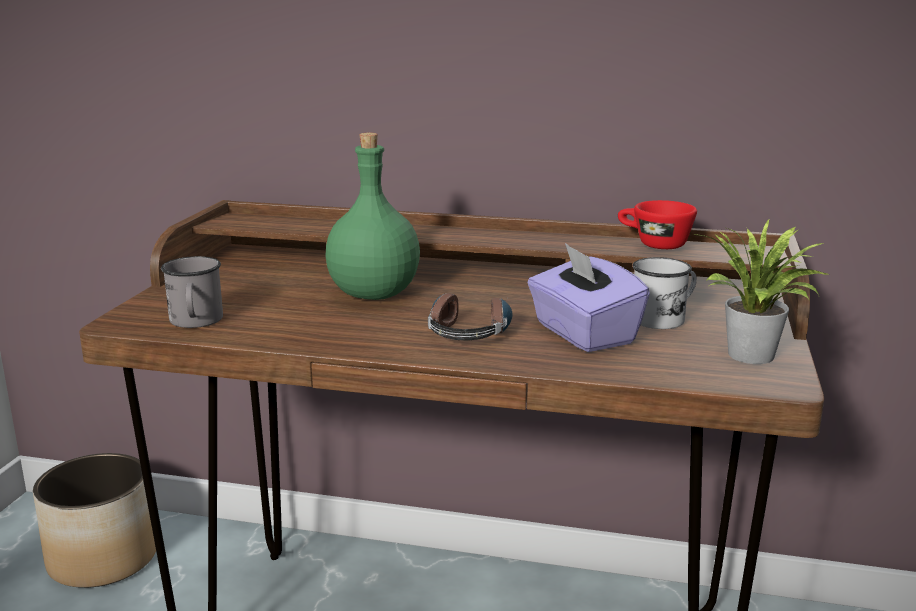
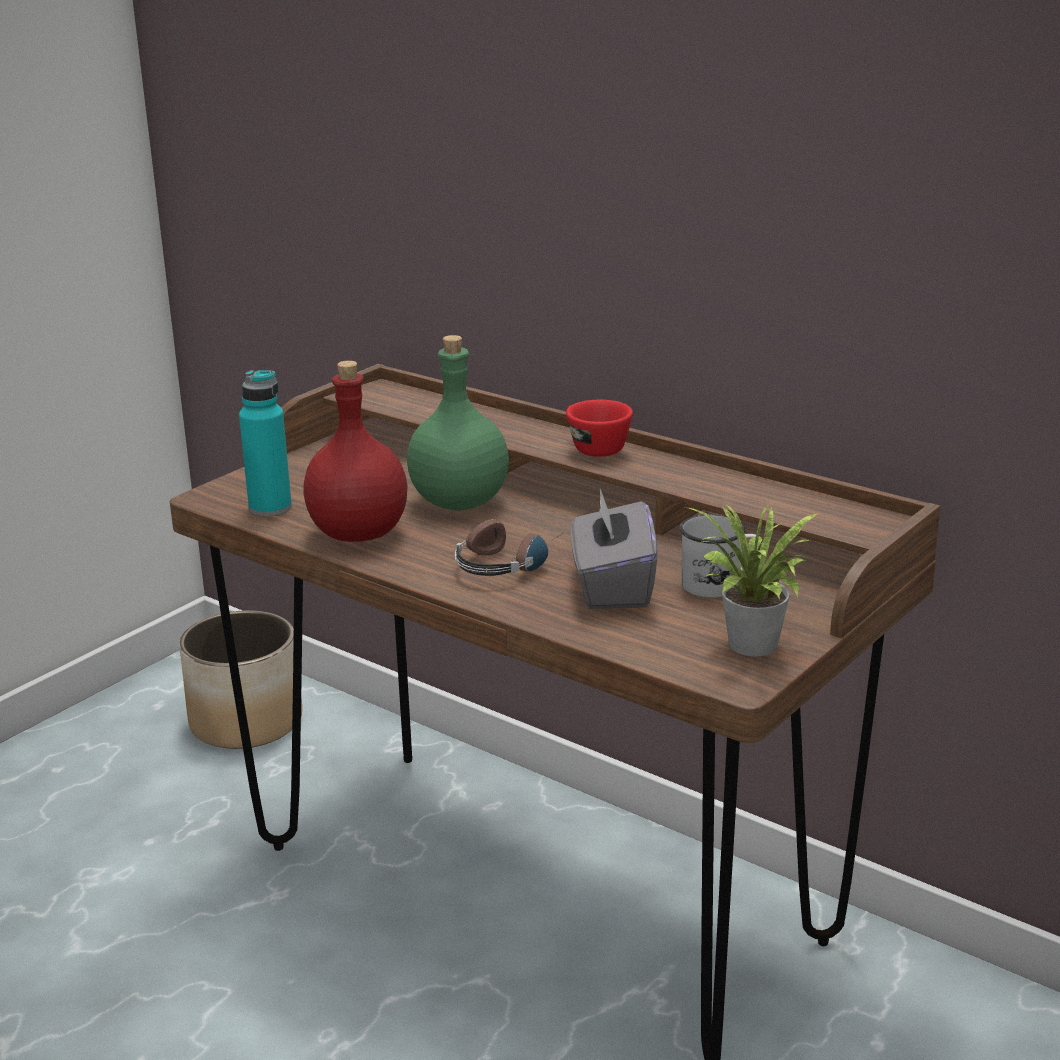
camera: 25 degrees right, 5 degrees up
grey mug [161,256,223,328] -> turquoise bottle [239,370,292,517]
purple tissue box [528,243,650,352] -> grey tissue box [571,489,657,609]
red cup [618,200,697,249] -> red cup moved to [566,400,633,457]
none -> red bottle [303,360,408,542]

